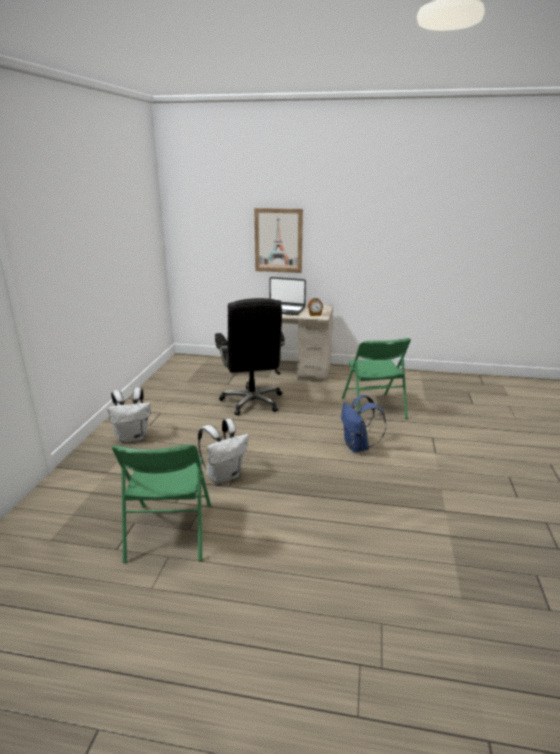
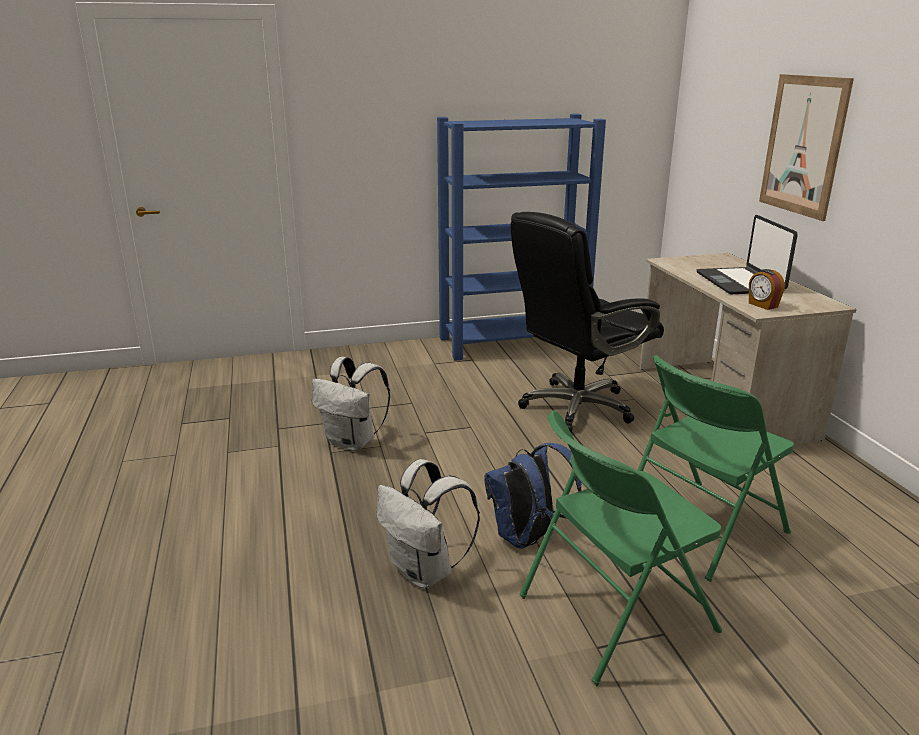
camera: 65 degrees right, 0 degrees up
white backpack [107,387,151,443] -> white backpack moved to [376,459,480,589]
green chair [112,445,211,563] -> green chair moved to [519,411,722,686]
none -> blue bookcase [437,114,606,361]

